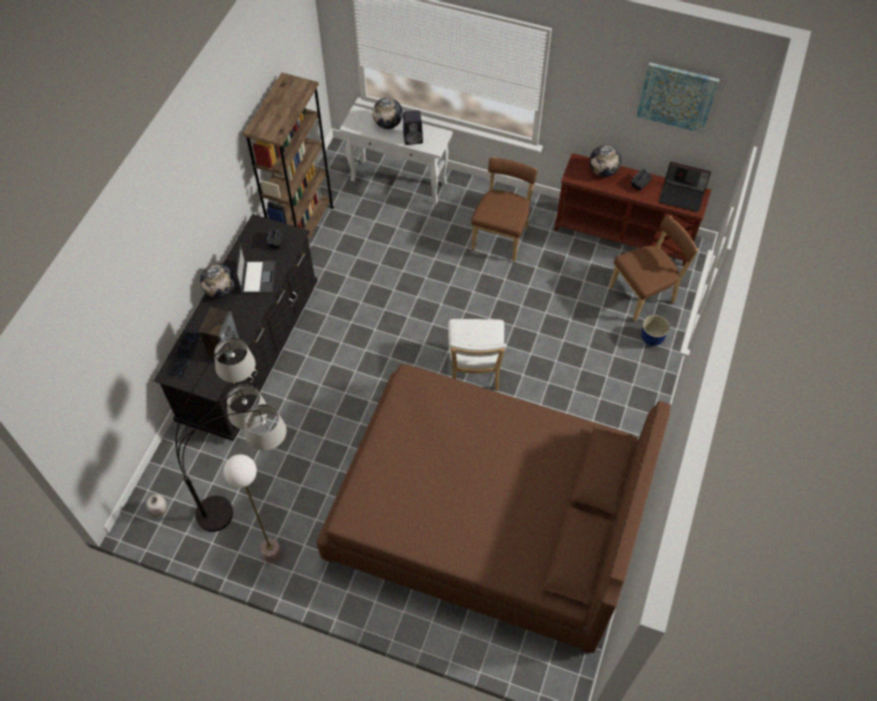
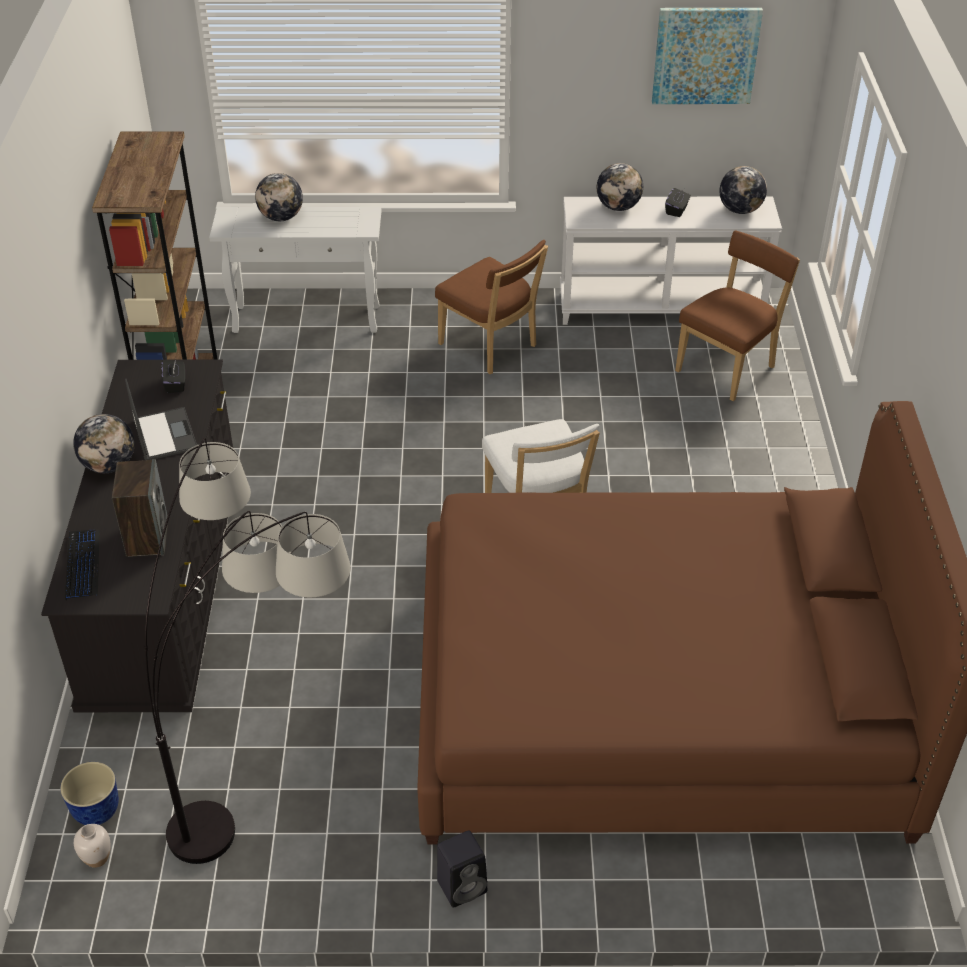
camera: 20 degrees left, 15 degrees down
floor lamp [223,454,282,563] -> none
black speaker [403,110,423,145] -> black speaker moved to [437,830,487,908]
brown chair [471,157,537,262] -> brown chair turned 135 degrees clockwise [435,240,548,374]
brown console table [554,153,711,266] -> white console table [560,197,782,325]
planter [641,315,670,346] -> planter moved to [60,762,119,825]
laptop [659,162,711,212] -> globe [719,166,767,214]

